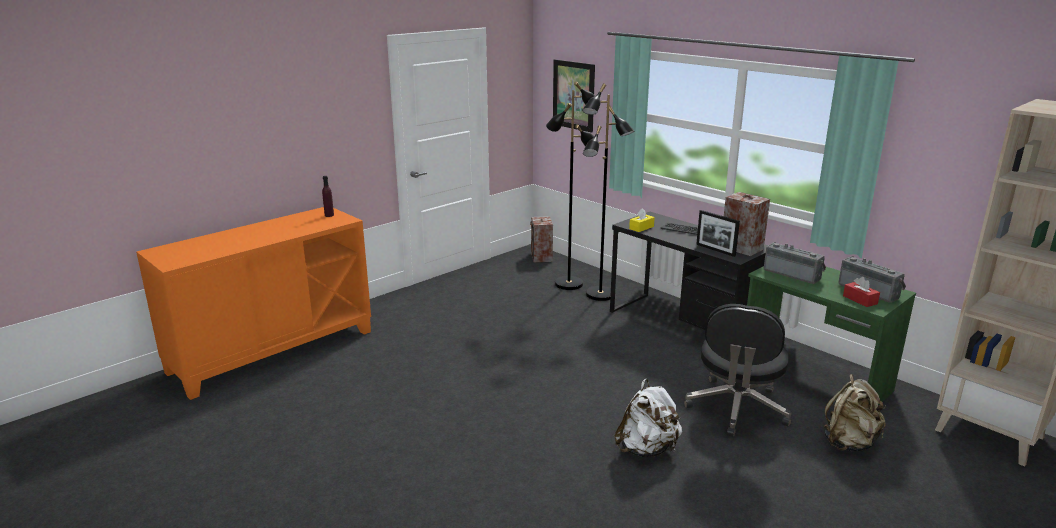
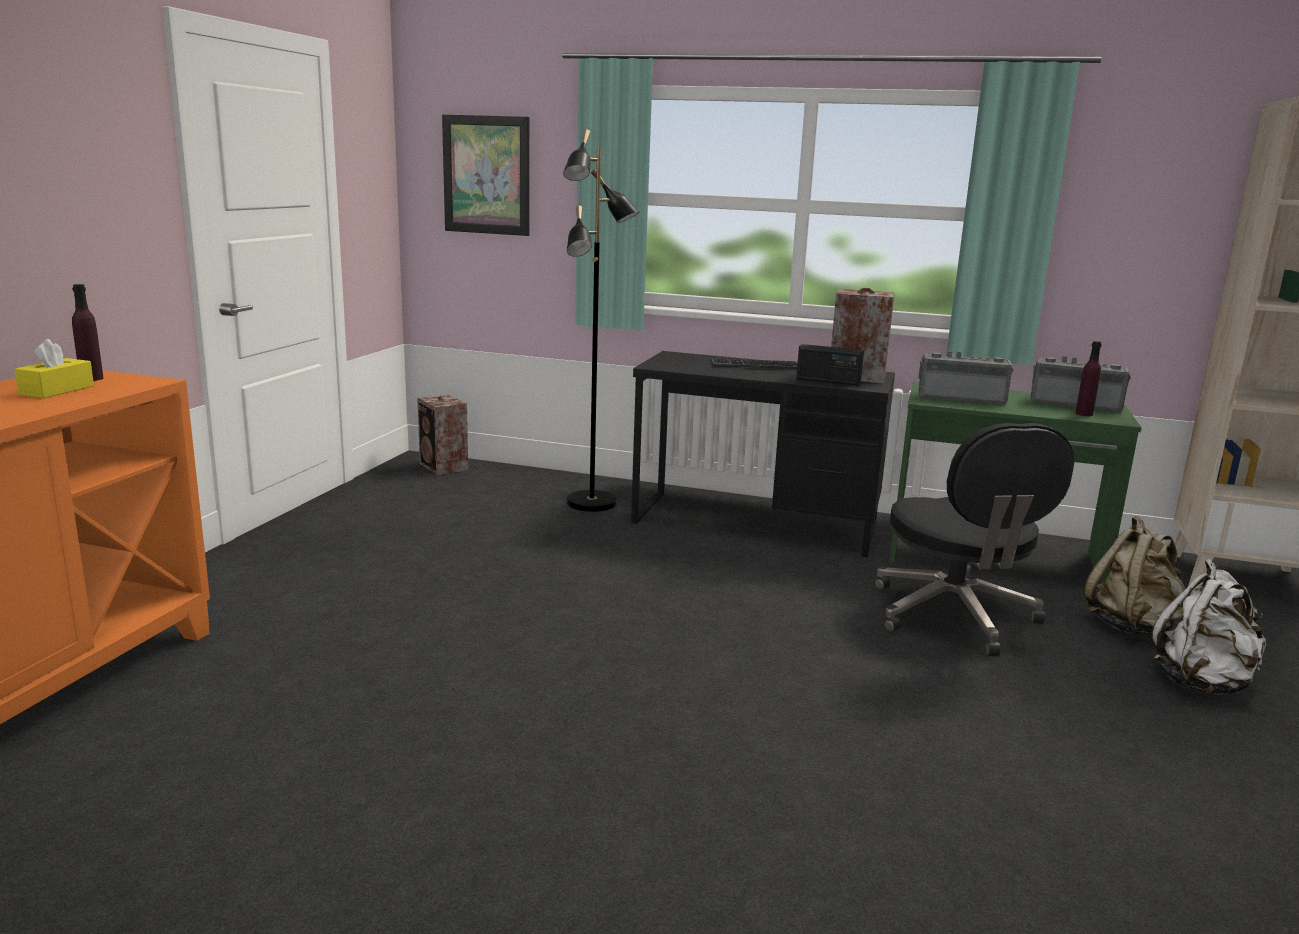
camera: 30 degrees left, 5 degrees down
black floor lamp [546,82,595,290] -> none
white backpack [614,379,682,457] -> white backpack moved to [1152,559,1266,695]
yellow tissue box [629,208,655,232] -> yellow tissue box moved to [14,339,94,398]
picture frame [696,210,740,257] -> radio [796,344,864,386]
red tissue box [843,277,880,307] -> purple bottle [1076,341,1102,416]

